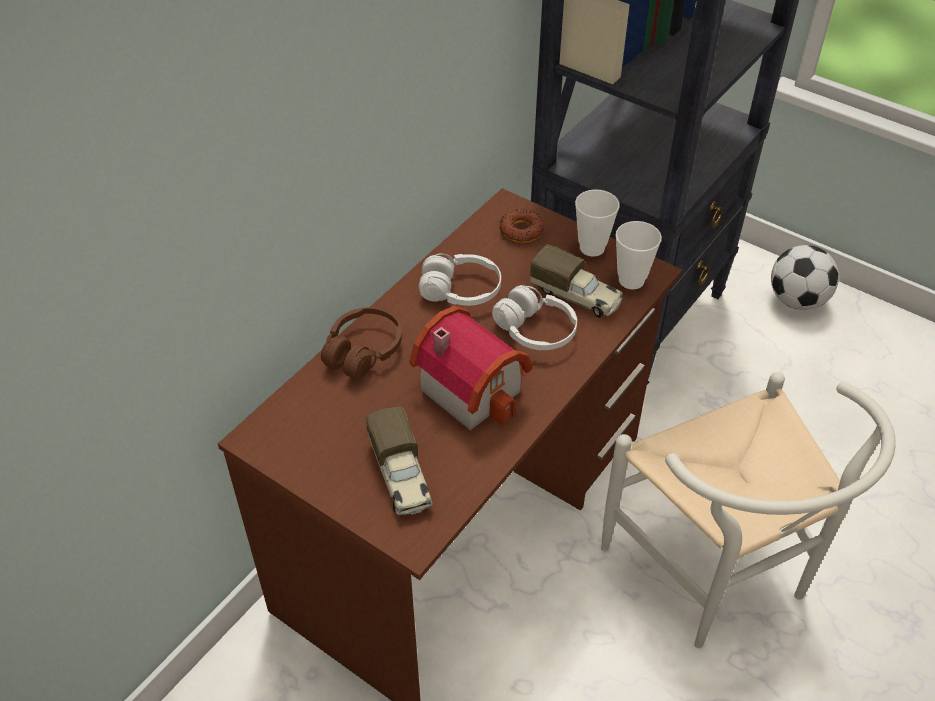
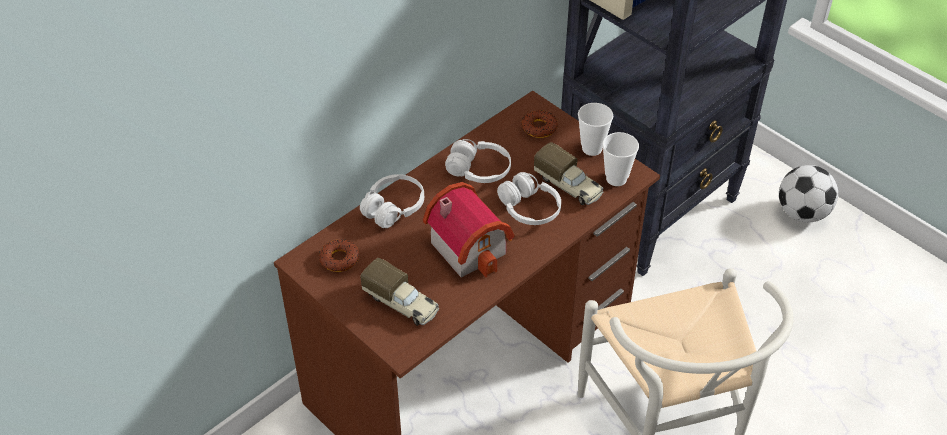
camera: 10 degrees right, 0 degrees up
brown headphones [321,307,402,379] -> white headphones [360,174,424,228]
toy truck [366,406,433,515] -> toy truck turned 45 degrees counterclockwise [360,258,439,326]
none -> donut [319,239,359,272]

